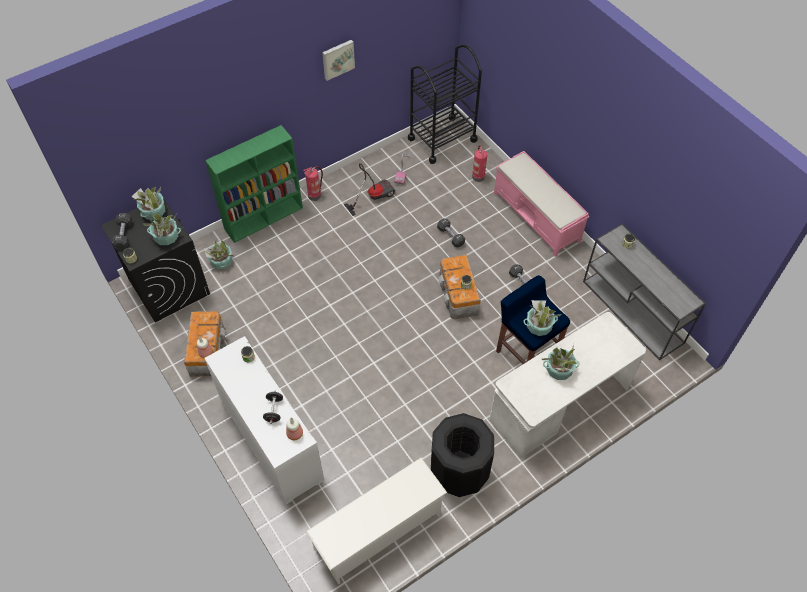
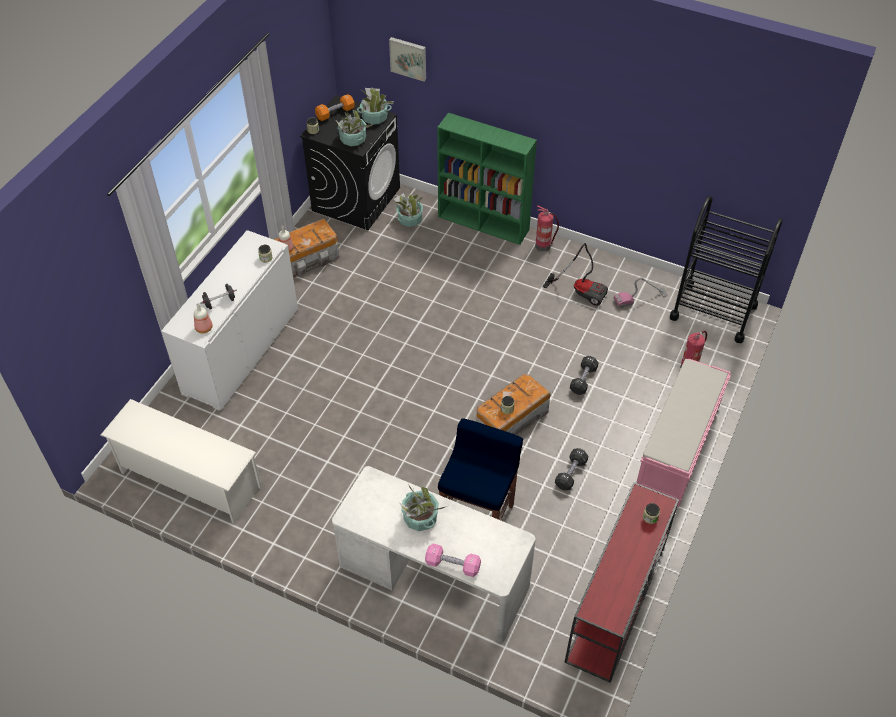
camera: 60 degrees right, 5 degrees down
black dumbbell [112,213,132,249] -> orange dumbbell [315,94,355,121]
picture [322,40,355,81] -> picture moved to [389,37,426,81]
black trash can [431,413,494,497] -> none
potted plant [523,300,562,336] -> none
grey console table [583,224,706,360] -> red console table [565,482,679,683]
none -> pink dumbbell [425,544,481,577]

